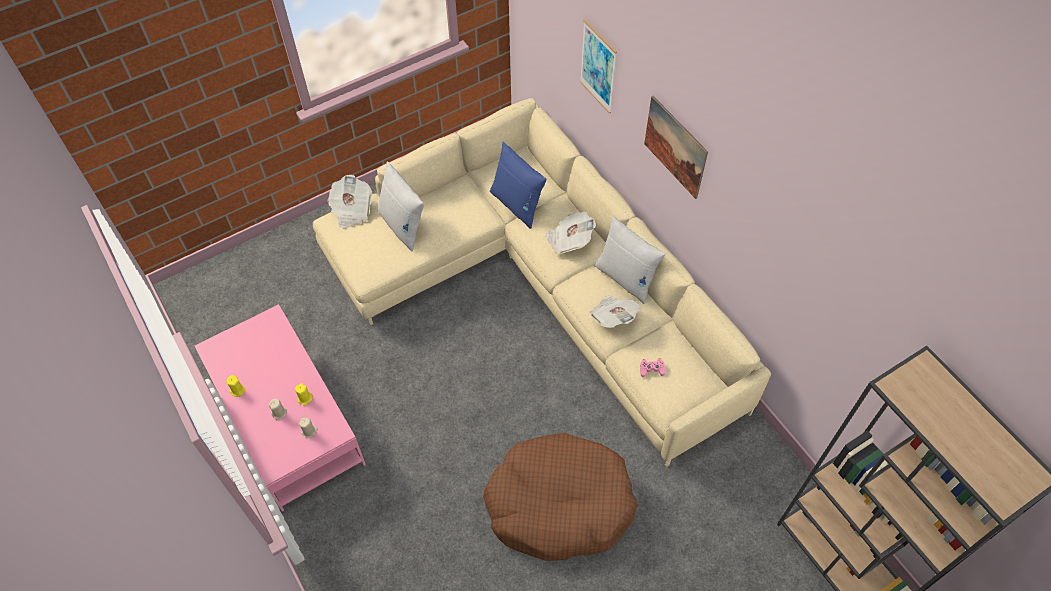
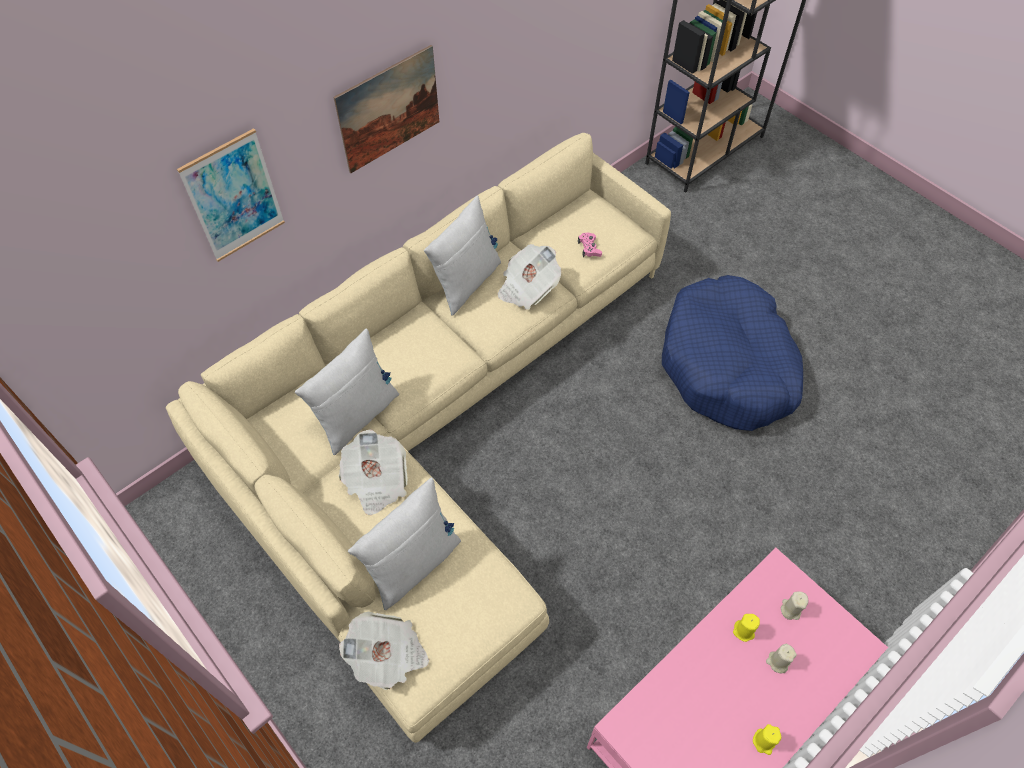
camera: 100 degrees left, 0 degrees up
brown dog bed [483,433,637,561] -> blue dog bed [662,275,803,431]
blue pillow [490,142,546,229] -> grey pillow [295,328,399,455]
newspaper [545,212,596,254] -> newspaper moved to [339,430,408,515]

